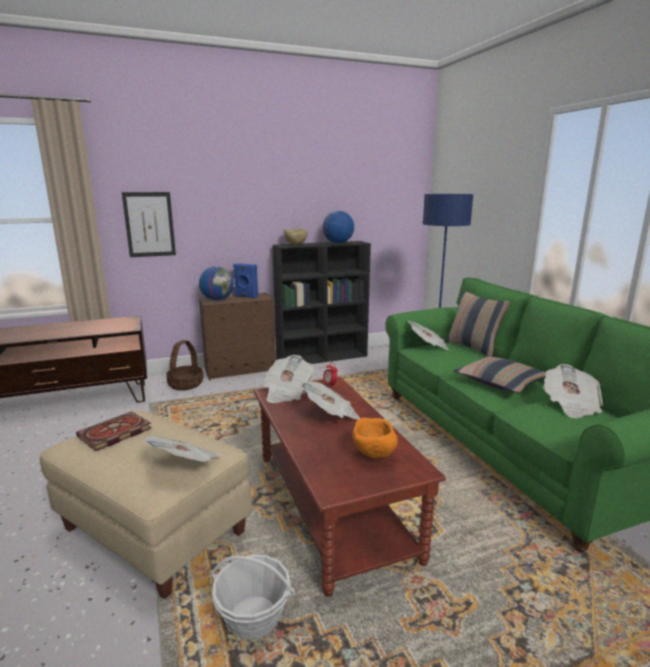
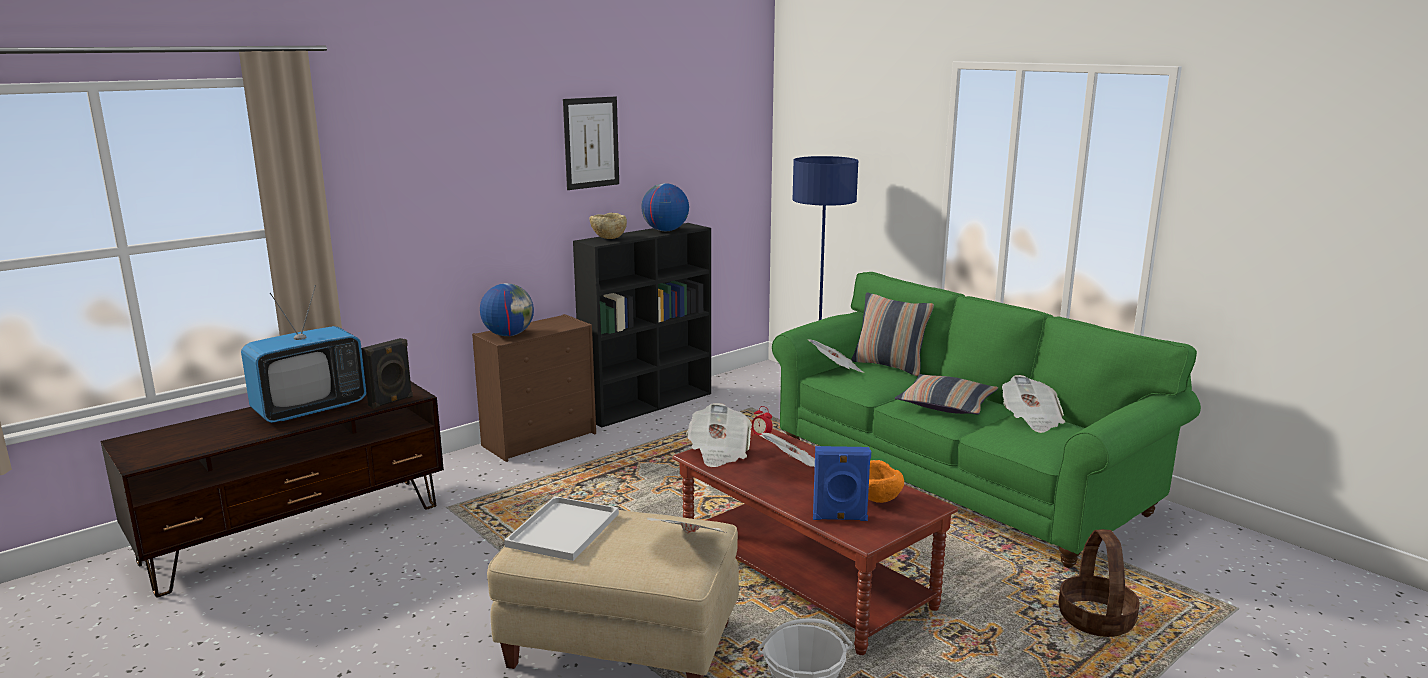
camera: 20 degrees left, 0 degrees up
book [76,411,152,451] -> white tray [504,496,619,561]
picture [122,192,176,257] -> picture moved to [563,96,619,190]
basket [166,340,203,390] -> basket moved to [1058,529,1140,637]
blue speaker [233,263,258,298] -> blue speaker moved to [813,446,871,521]
none -> television [241,285,367,423]
none -> black speaker [361,338,413,409]

